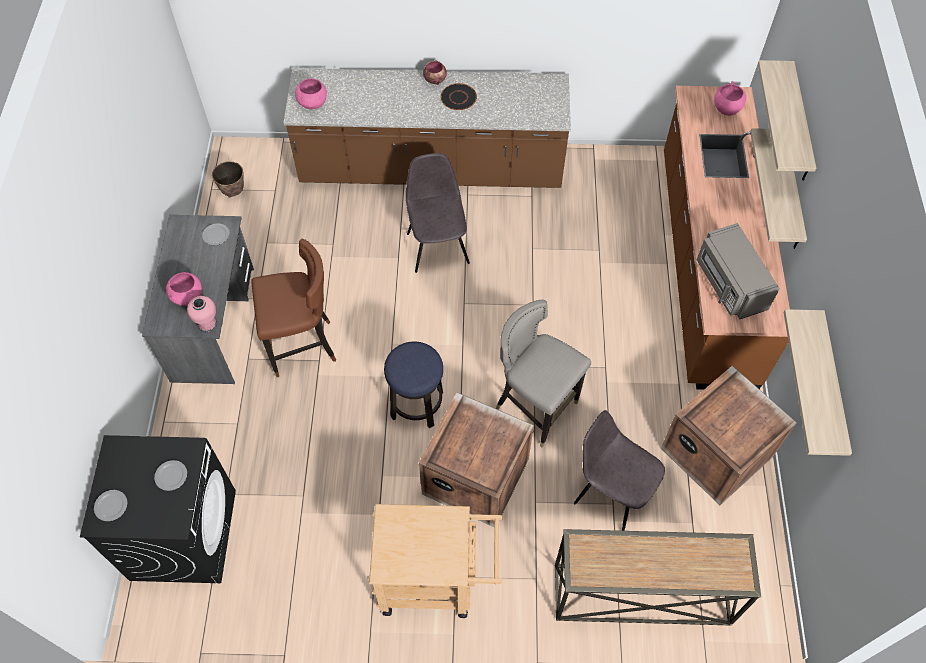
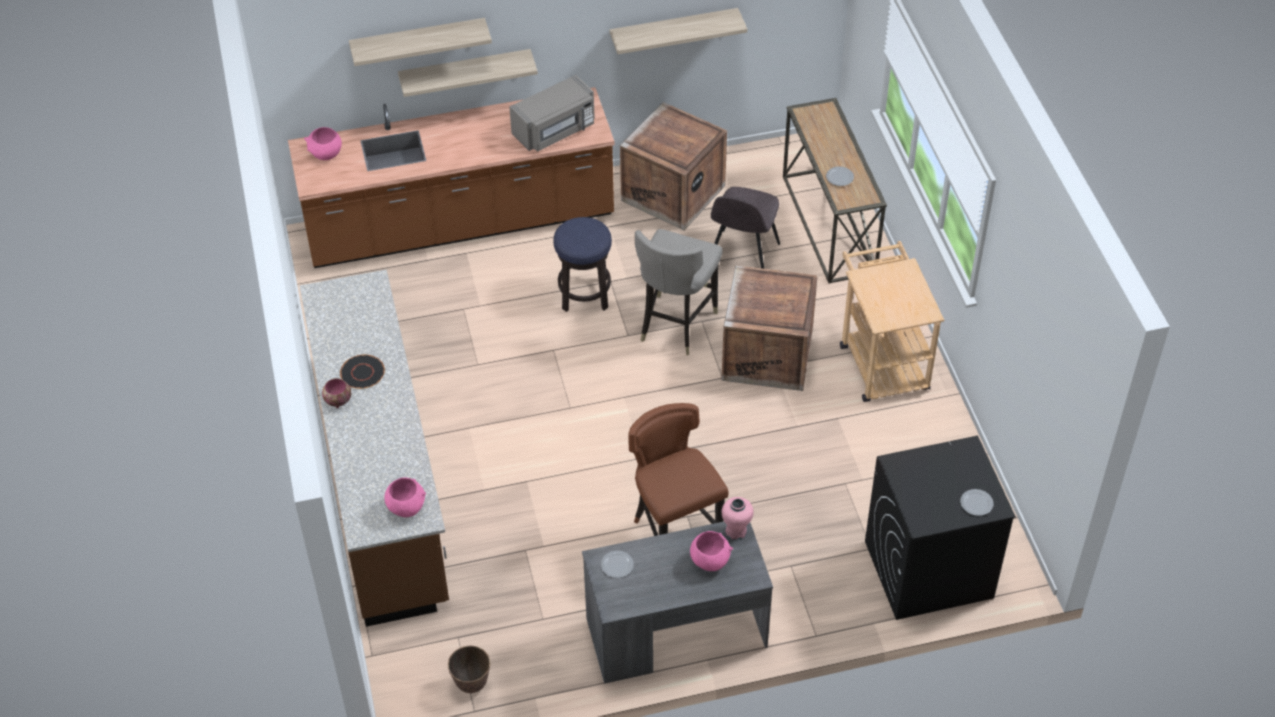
camera: 105 degrees left, 10 degrees down
plate [154,460,187,491] -> plate moved to [826,166,854,186]
stool [384,342,443,428] -> stool moved to [553,217,612,312]
grey chair [406,153,470,273] -> none

